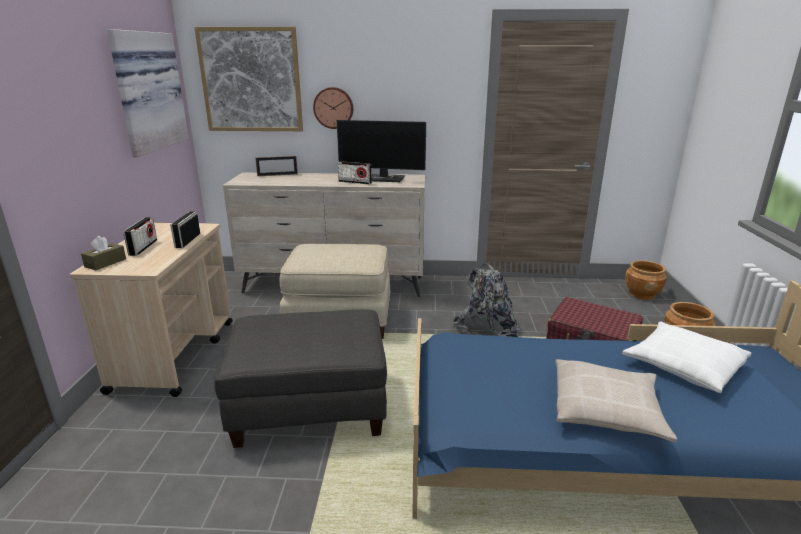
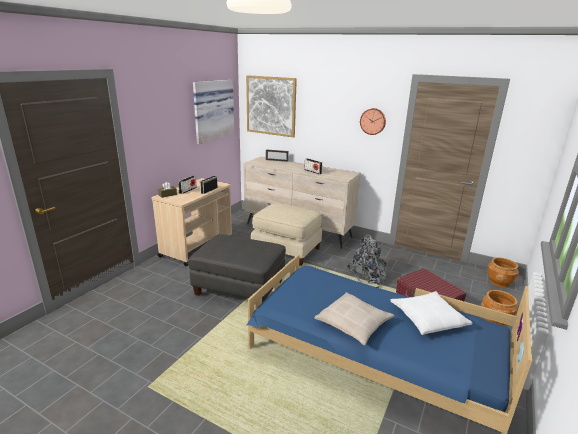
camera: 25 degrees right, 0 degrees up
wall clock [313,87,353,129] -> wall clock moved to [360,108,386,135]
monitor [337,120,426,182] -> none

